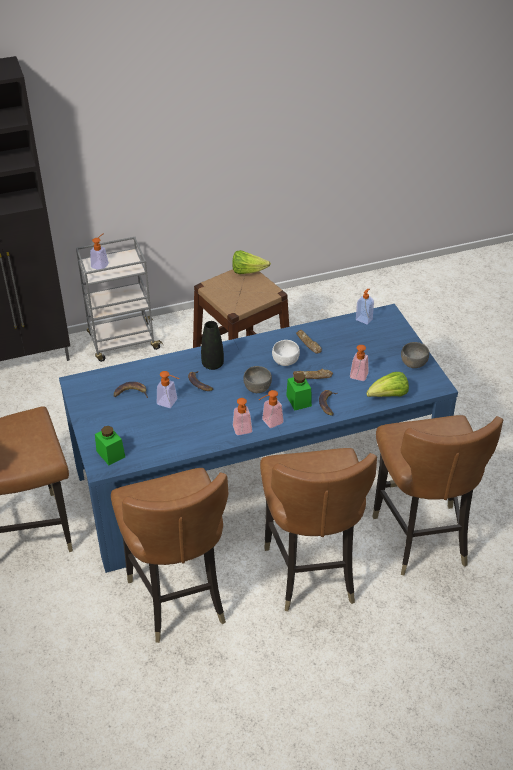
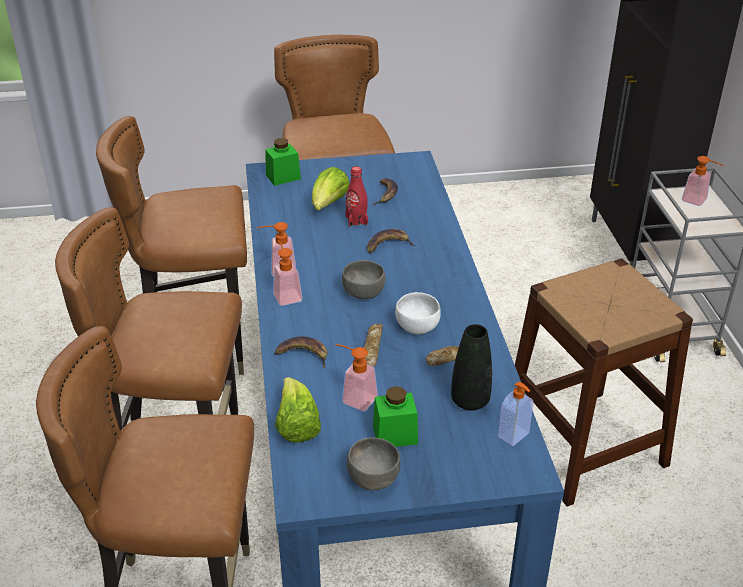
camera: 100 degrees right, 5 degrees down
soap dispenser [157,371,179,408] -> red bottle [346,166,368,227]
black vase [201,321,224,370] -> black vase moved to [451,324,492,411]
lettuce [232,250,271,274] -> lettuce moved to [312,167,350,210]
green jar [286,373,312,410] -> green jar moved to [373,386,418,447]

